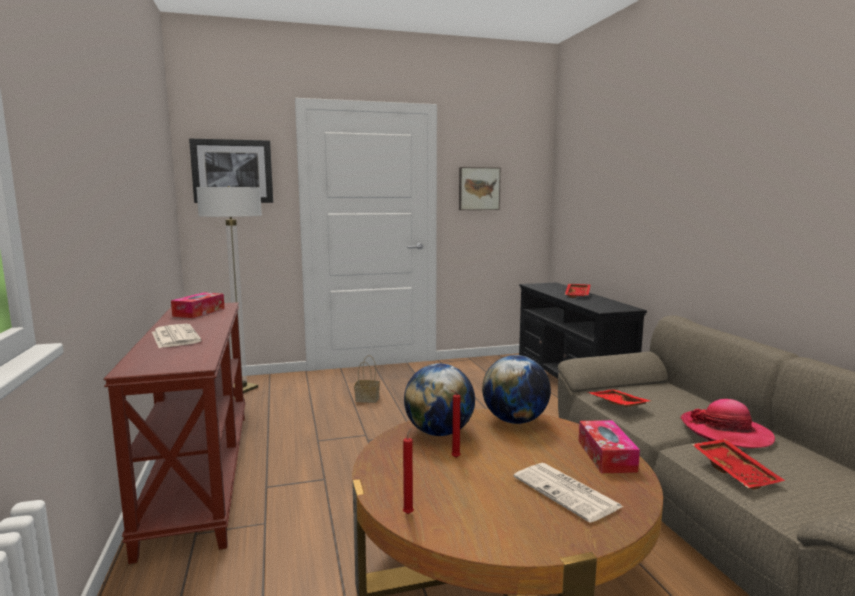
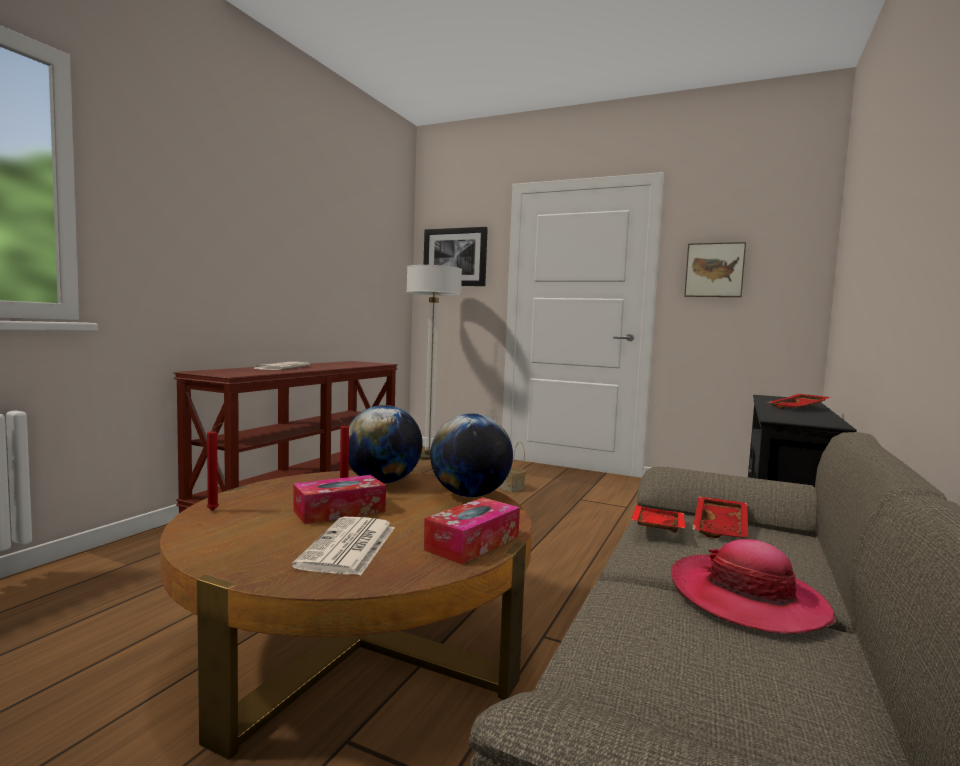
camera: 40 degrees right, 5 degrees down
tissue box [171,292,225,318] -> tissue box moved to [293,475,386,524]
red tray [692,439,785,490] -> red tray moved to [693,496,748,538]

